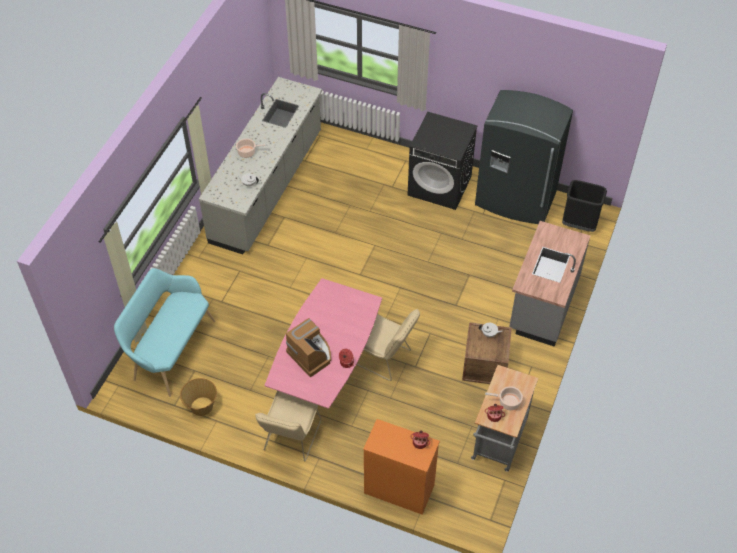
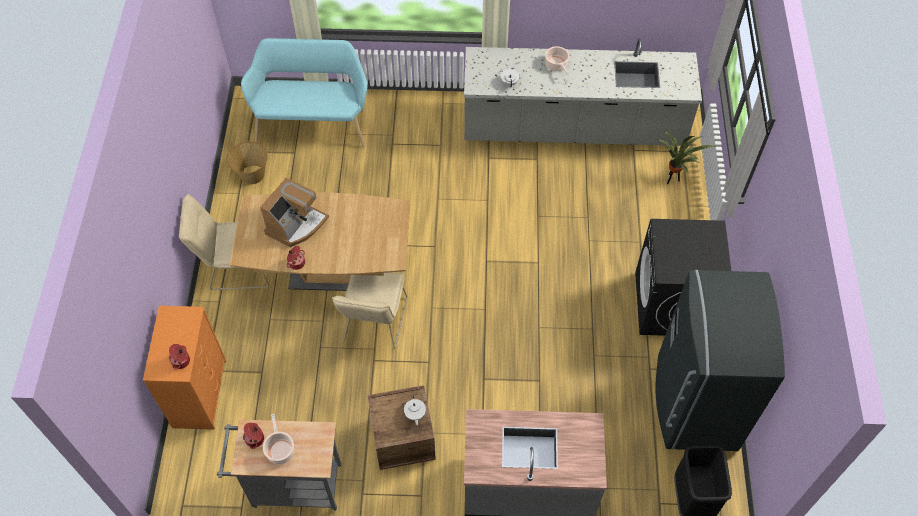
camera: 70 degrees right, 5 degrees up
pink dining table [265,278,382,409] -> brown dining table [230,192,411,291]
none -> potted plant [656,132,716,184]

